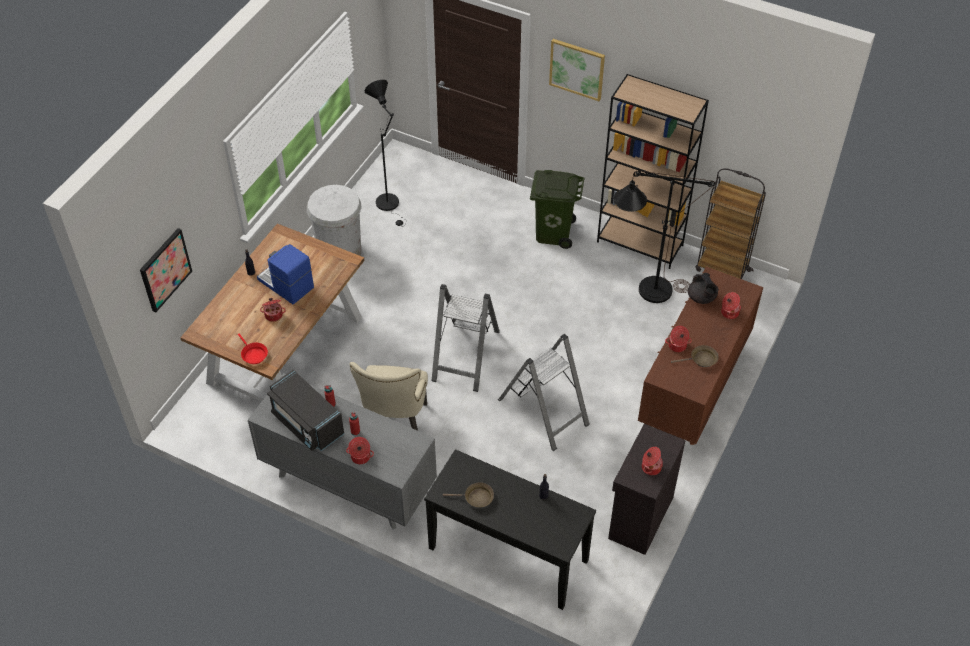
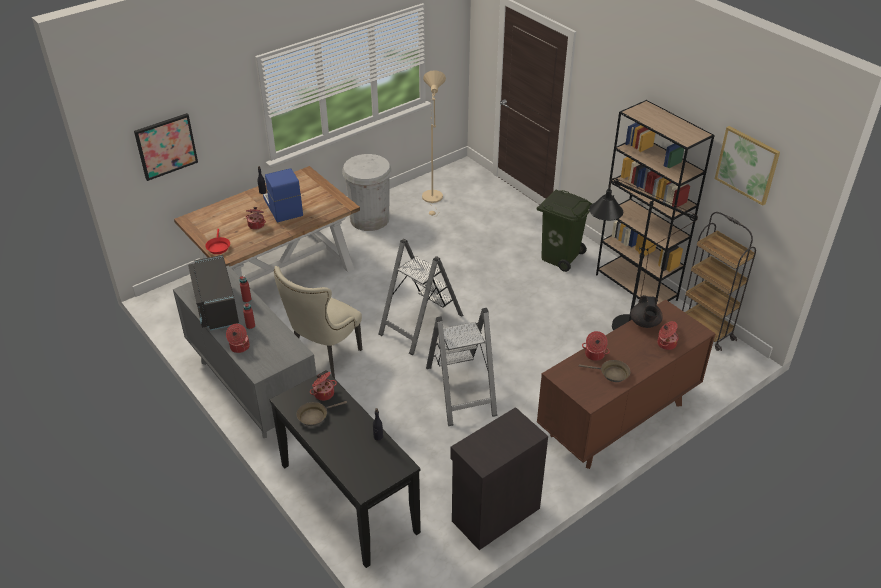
camera: 25 degrees right, 10 degrees down
black floor lamp [364,80,406,227] -> beige floor lamp [422,70,446,217]
brown frying pan [443,482,494,507] -> brown frying pan turned 120 degrees clockwise [296,401,347,426]
picture [549,39,605,101] -> picture moved to [715,126,780,206]
cooking pot [642,447,663,475] -> cooking pot moved to [310,372,337,401]

